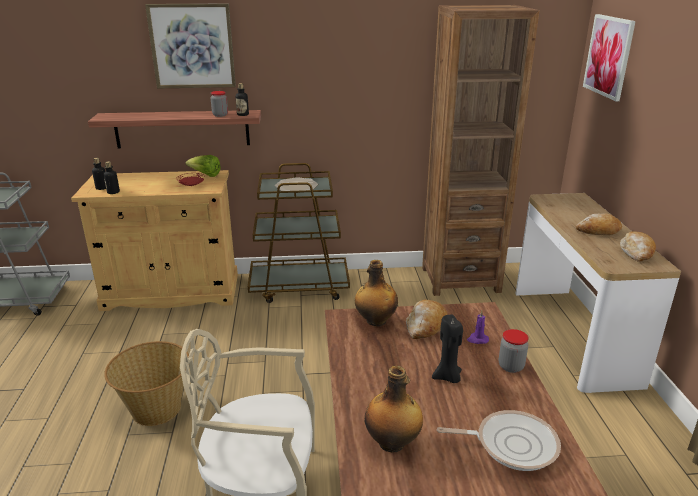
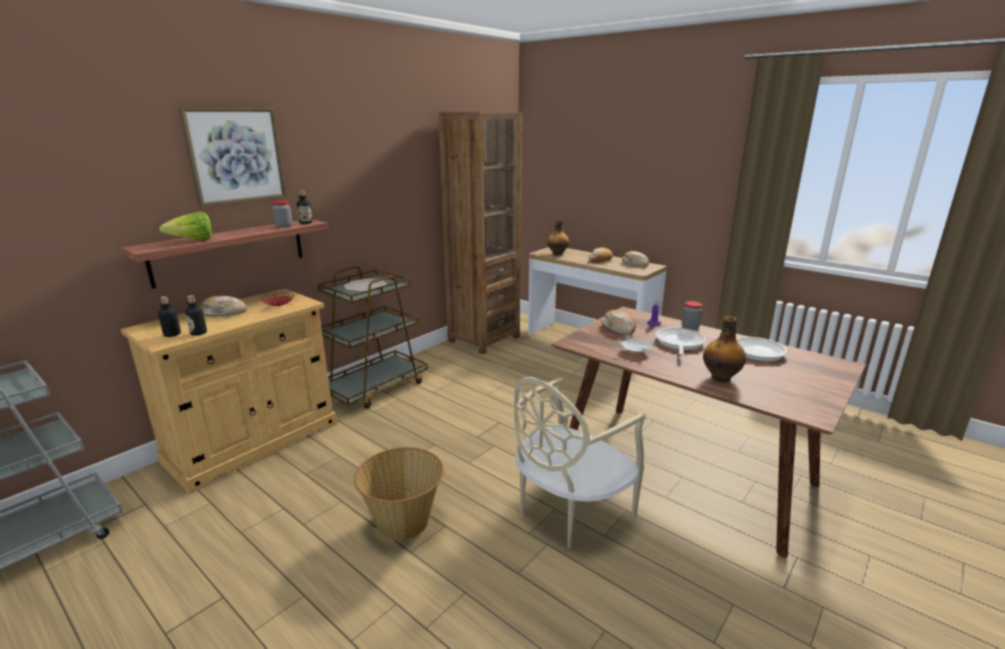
camera: 45 degrees left, 5 degrees down
lettuce [186,155,221,177] -> lettuce moved to [159,212,212,240]
bottle [355,260,398,326] -> bottle moved to [547,219,569,255]
black candle [432,315,463,383] -> frying pan [655,327,706,356]
picture [583,14,636,101] -> none
none -> bread [199,296,247,316]
none -> white plate [619,335,654,352]

